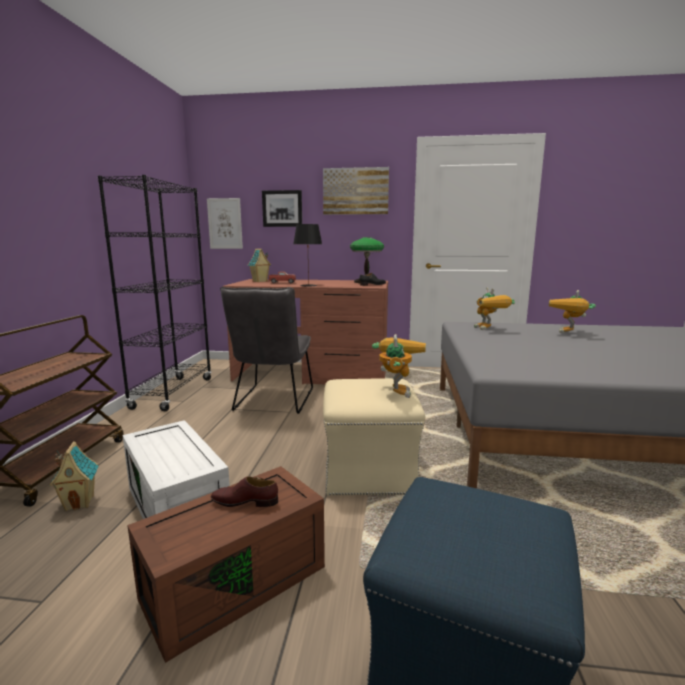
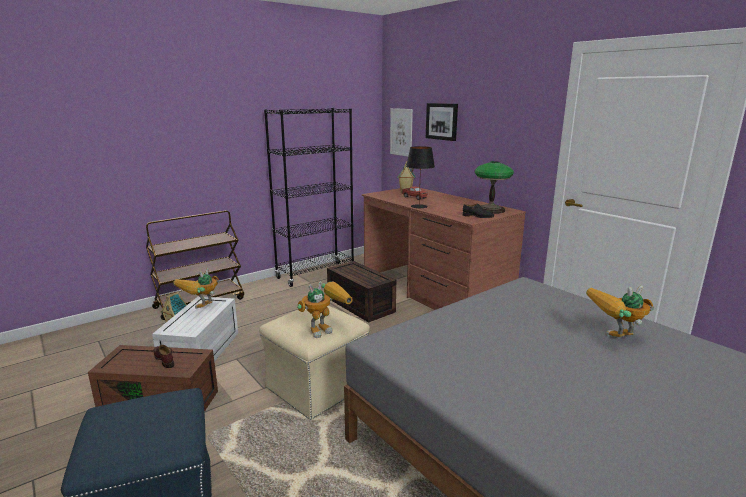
camera: 45 degrees right, 5 degrees up
grey chair [220,287,313,414] -> brown storage box [327,261,396,323]
picture [323,167,389,215] -> none
toy robot [474,287,515,330] -> toy robot moved to [173,268,219,309]

